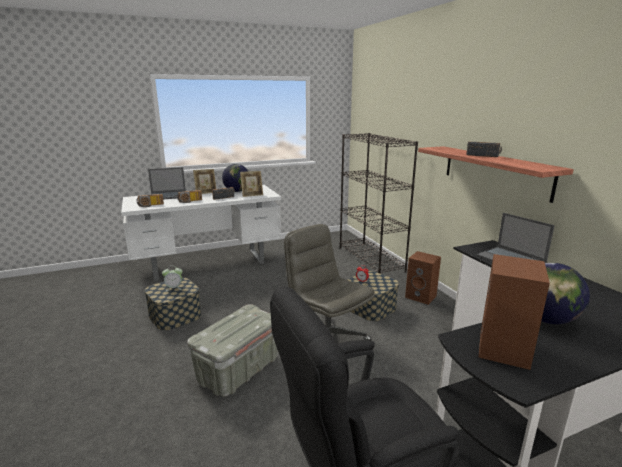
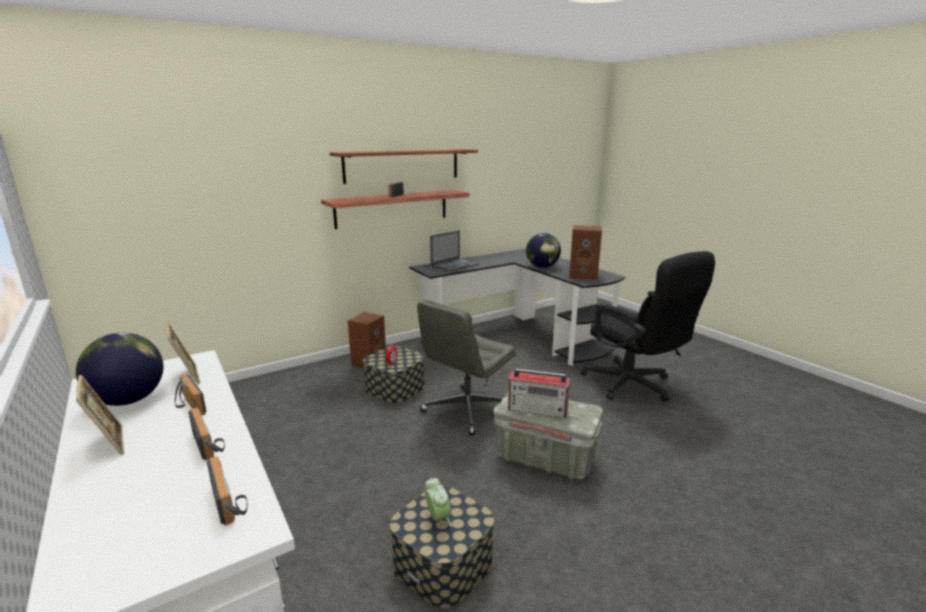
camera: 100 degrees left, 0 degrees up
laptop [148,167,186,200] -> none
black bookcase [340,133,418,273] -> none
none -> shelf [330,149,478,184]
none -> radio [508,368,570,418]

